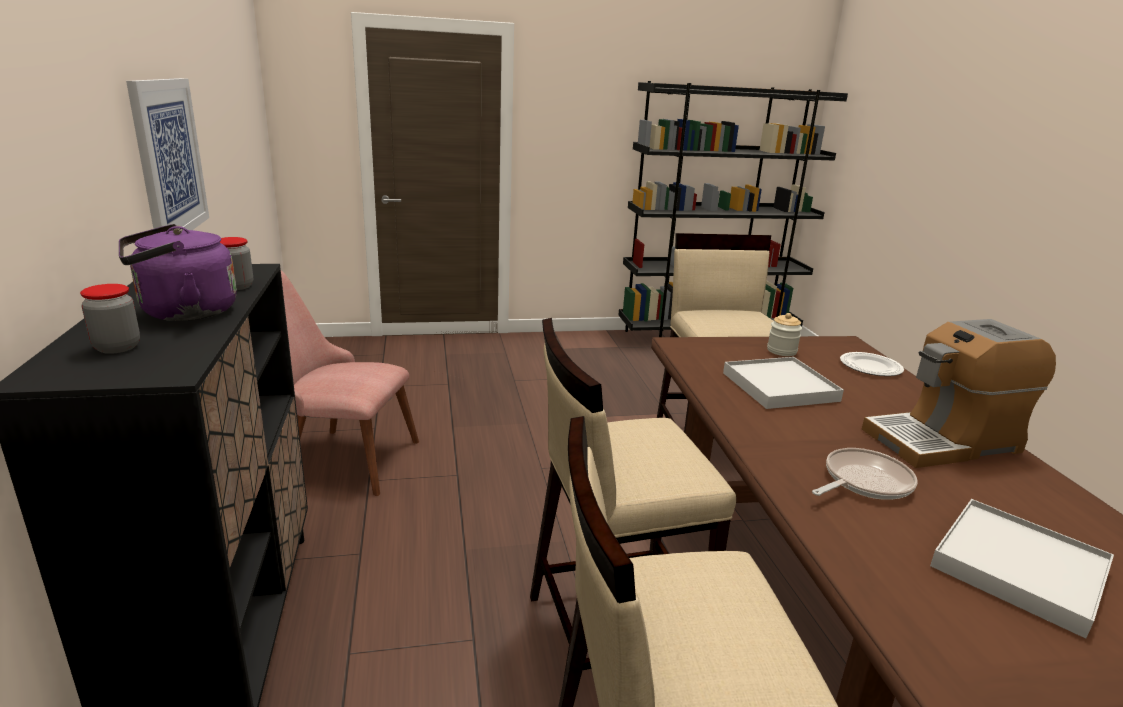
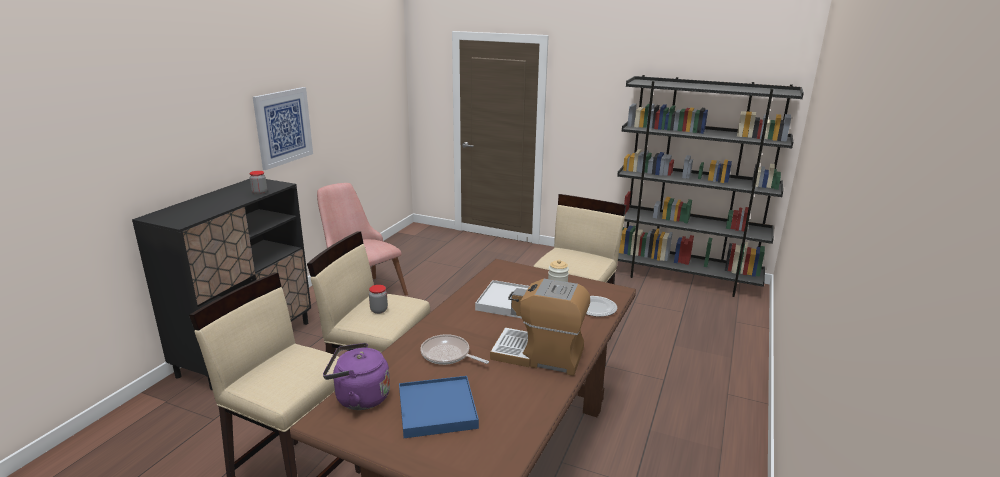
camera: 35 degrees right, 0 degrees up
jar [80,284,140,354] -> jar moved to [369,285,388,314]
purple kettle [119,224,237,321] -> purple kettle moved to [323,343,390,410]
frying pan [812,448,918,500] -> frying pan turned 150 degrees counterclockwise [420,334,489,365]
white tray [930,499,1114,638] -> blue tray [399,376,479,438]

